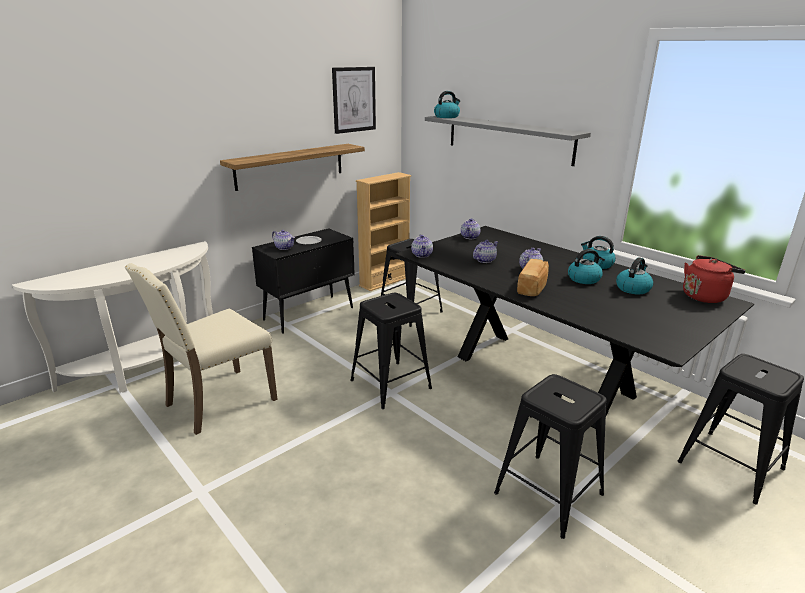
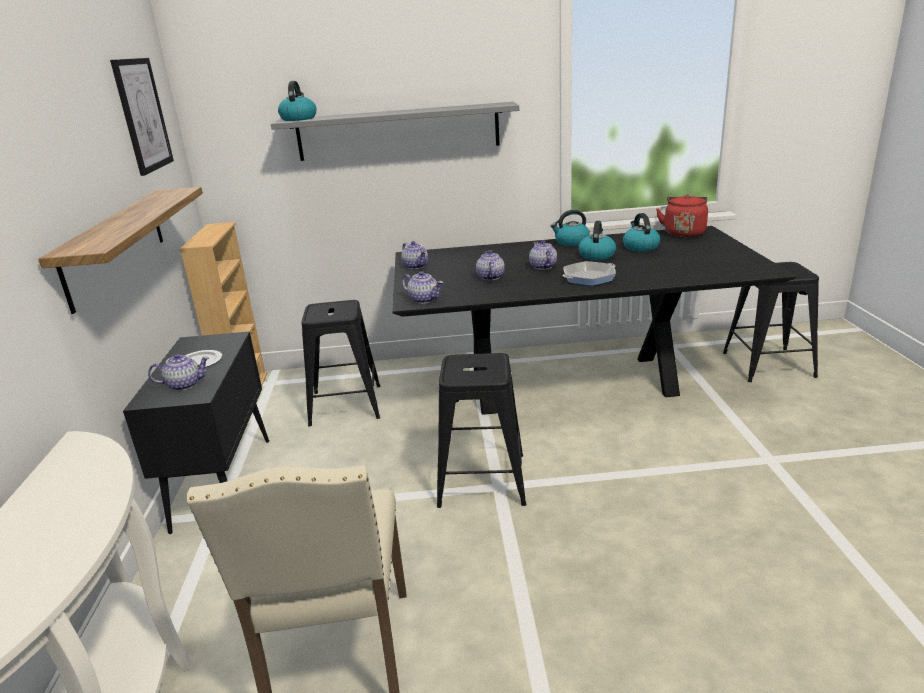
camera: 50 degrees left, 0 degrees up
black stool [494,374,607,539] -> none
bread [517,259,549,296] -> frying pan [562,261,616,286]

